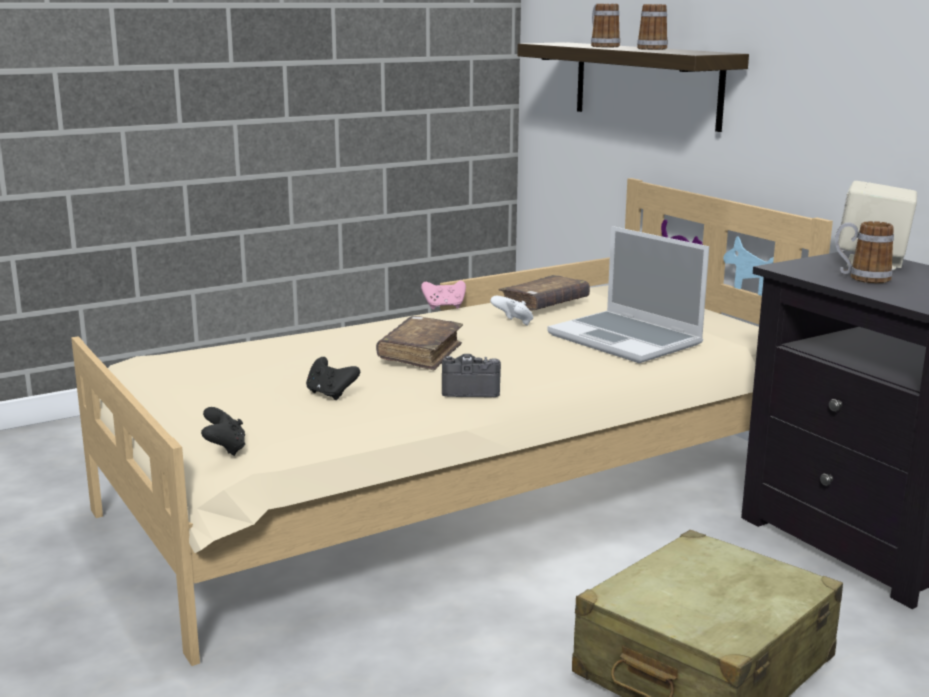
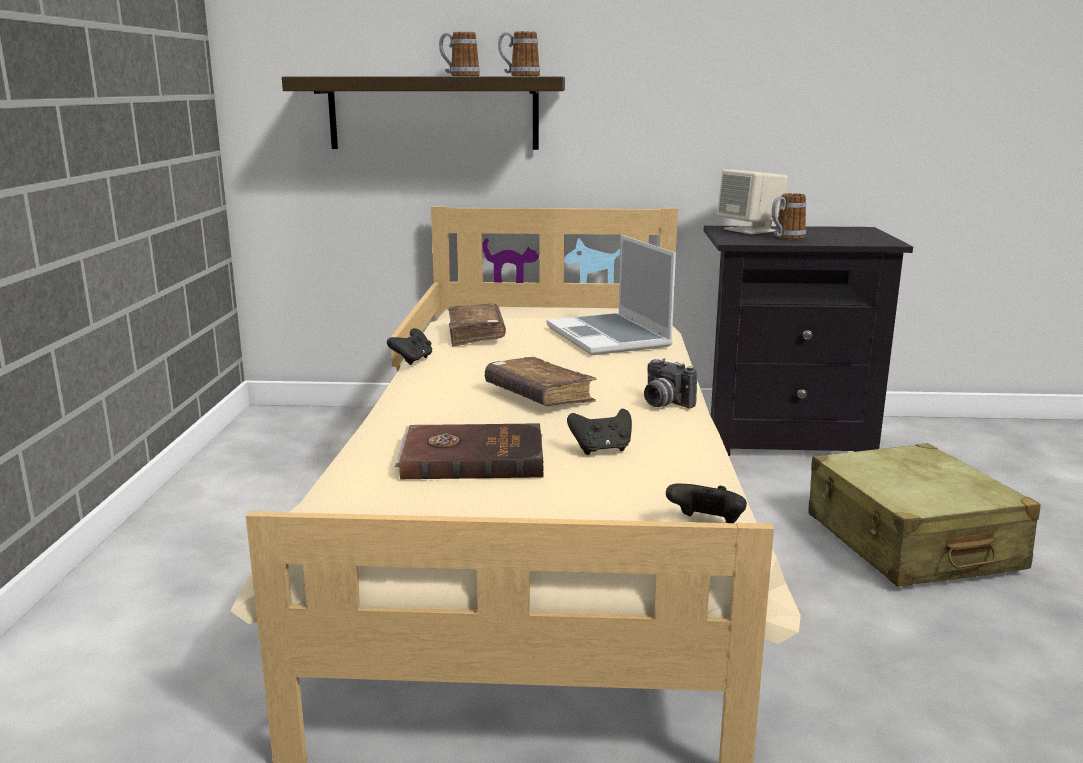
camera: 55 degrees left, 0 degrees up
pink game controller [421,280,466,310] -> black game controller [387,328,432,365]
camera [442,354,501,397] -> camera turned 75 degrees counterclockwise [644,358,697,408]
white game controller [490,296,533,325] -> none
laptop [547,226,709,363] -> laptop turned 75 degrees clockwise [547,235,676,355]
mug [591,4,620,47] -> mug moved to [498,31,540,76]
none -> brown book [395,423,543,479]

